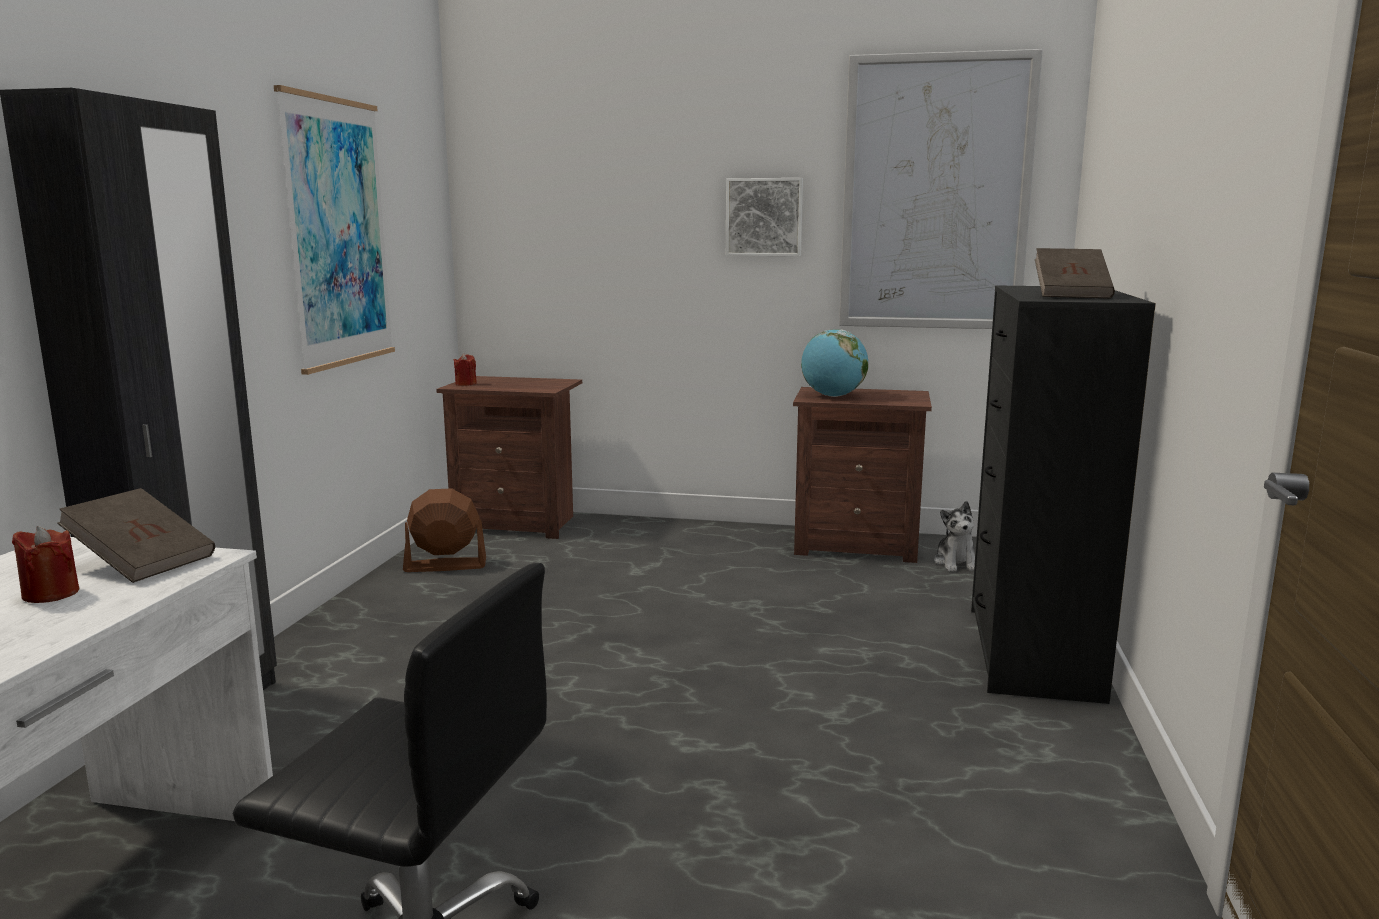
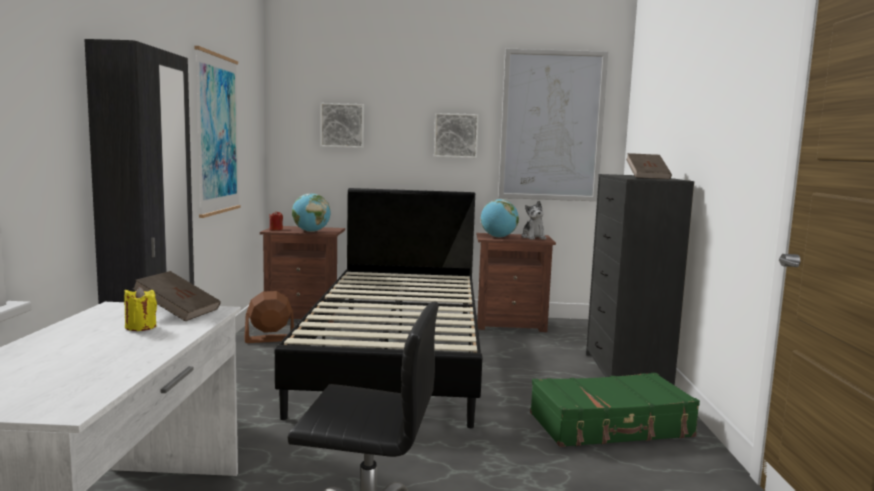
camera: 10 degrees left, 5 degrees down
red candle [12,526,79,603] -> yellow candle [124,286,157,331]
plush toy [934,501,975,572] -> plush toy moved to [522,201,546,240]
none -> black bed [275,188,482,428]
none -> globe [292,193,331,232]
none -> picture [320,103,364,148]
none -> green suitcase [530,373,700,447]

